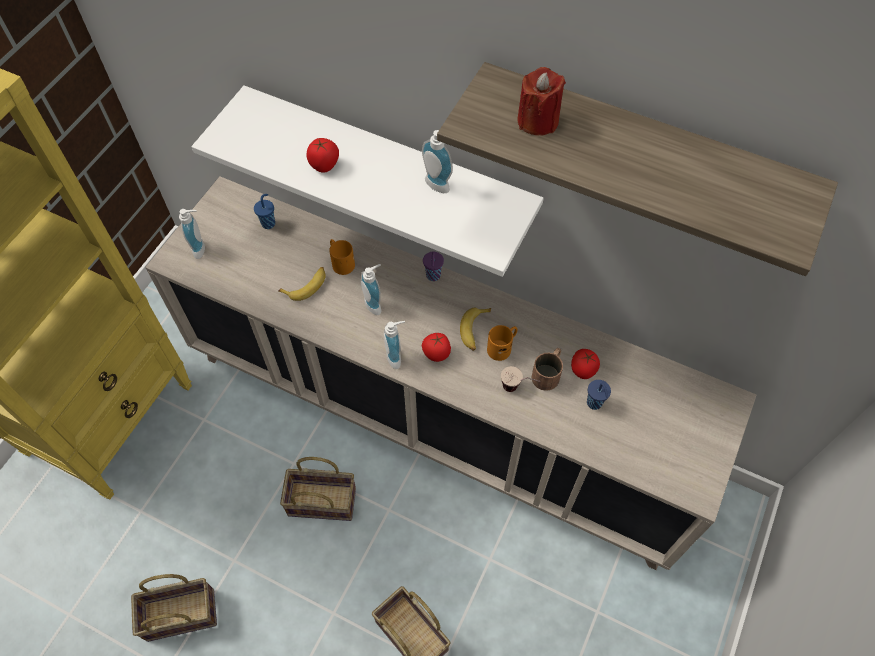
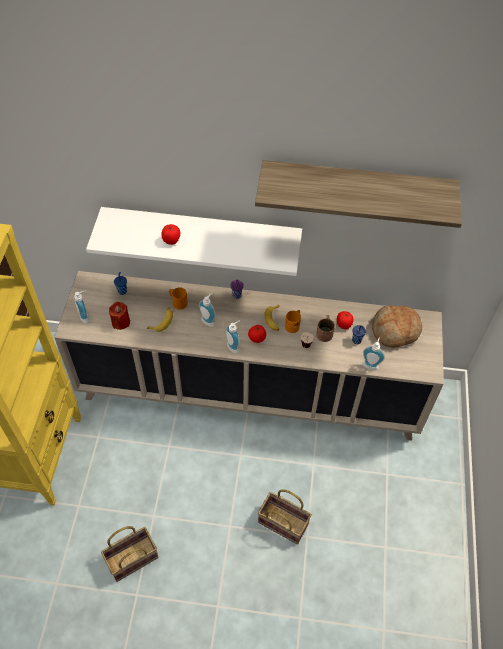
camera: 20 degrees left, 5 degrees down
basket [280,457,356,521] -> none
soap dispenser [422,130,453,193] -> soap dispenser moved to [362,337,385,371]
red candle [517,67,566,136] -> red candle moved to [109,302,130,330]
none -> bread [372,305,422,348]

